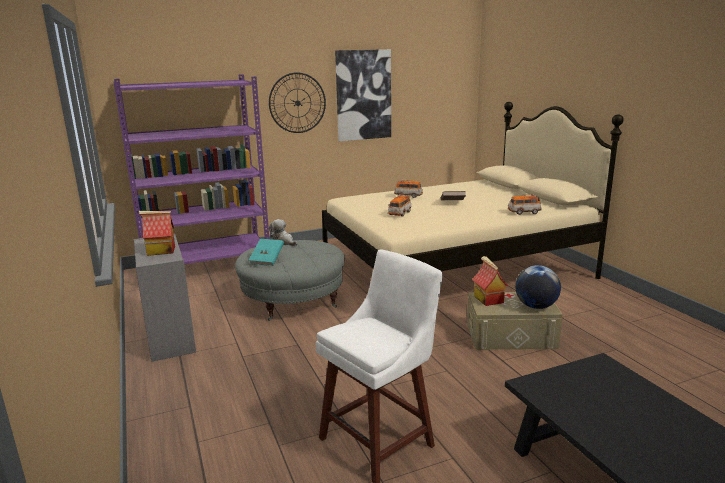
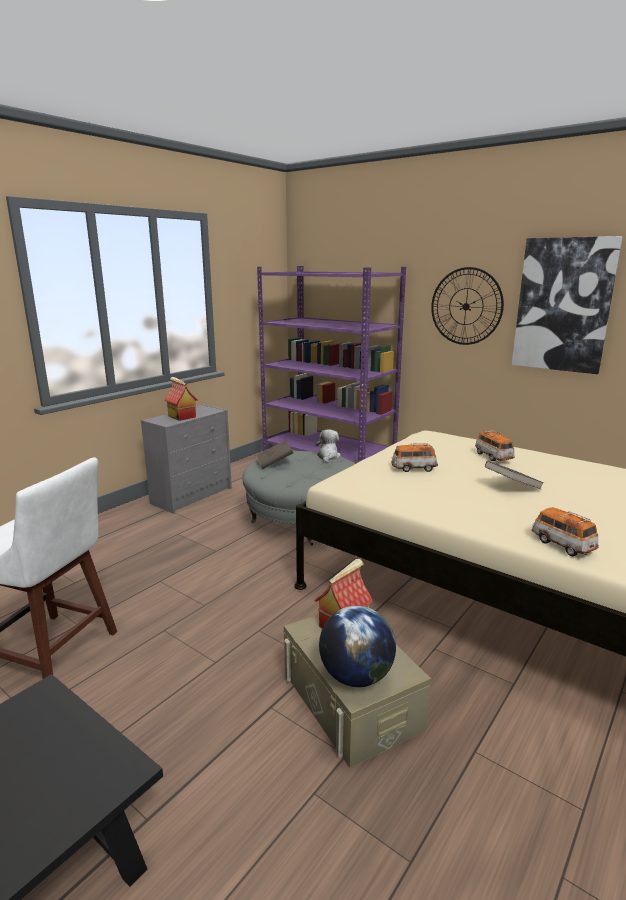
camera: 60 degrees right, 0 degrees up
turquoise book [249,239,284,266] -> brown book [256,440,293,469]

